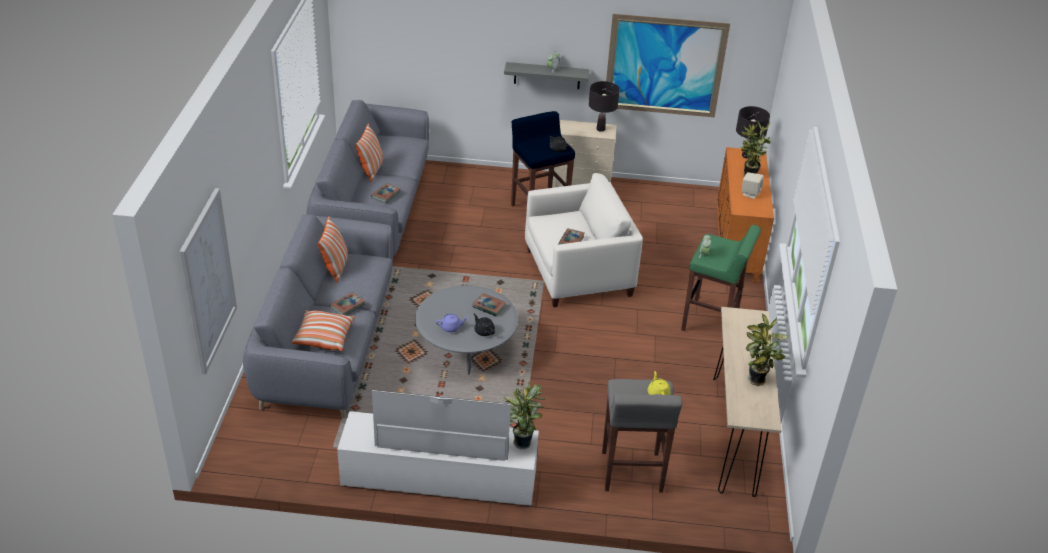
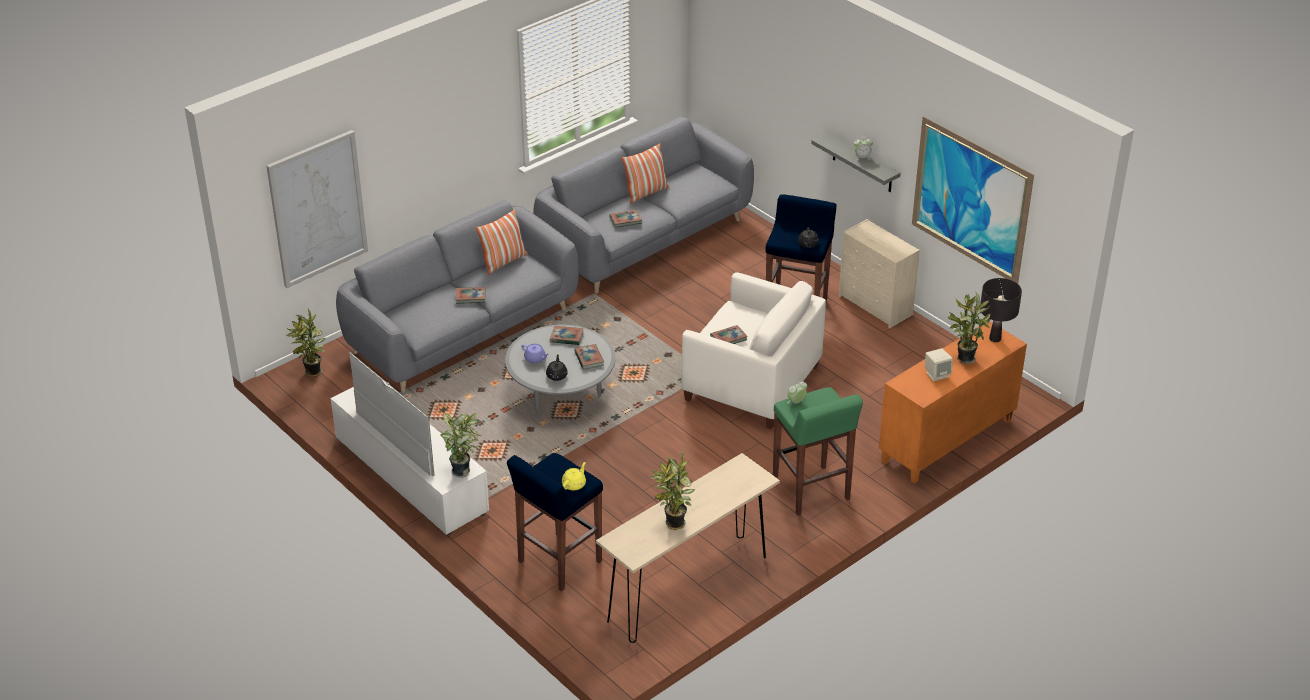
camera: 45 degrees right, 0 degrees up
pillow [292,310,355,351] -> none
black table lamp [589,81,620,132] -> none
grey stool [602,379,682,493] -> blue stool [507,453,603,591]
none -> potted plant [286,308,325,377]
none -> book [550,326,584,345]

